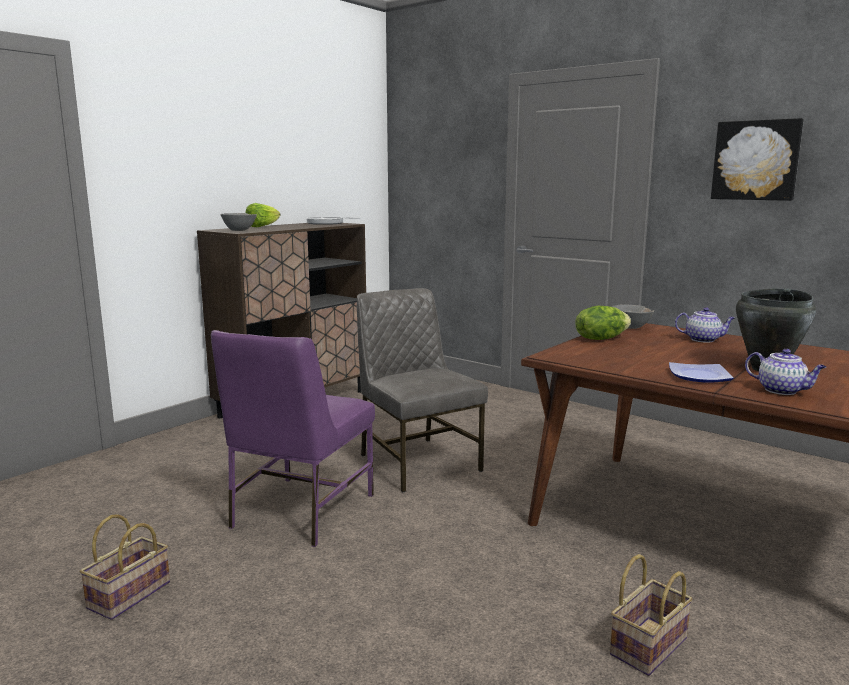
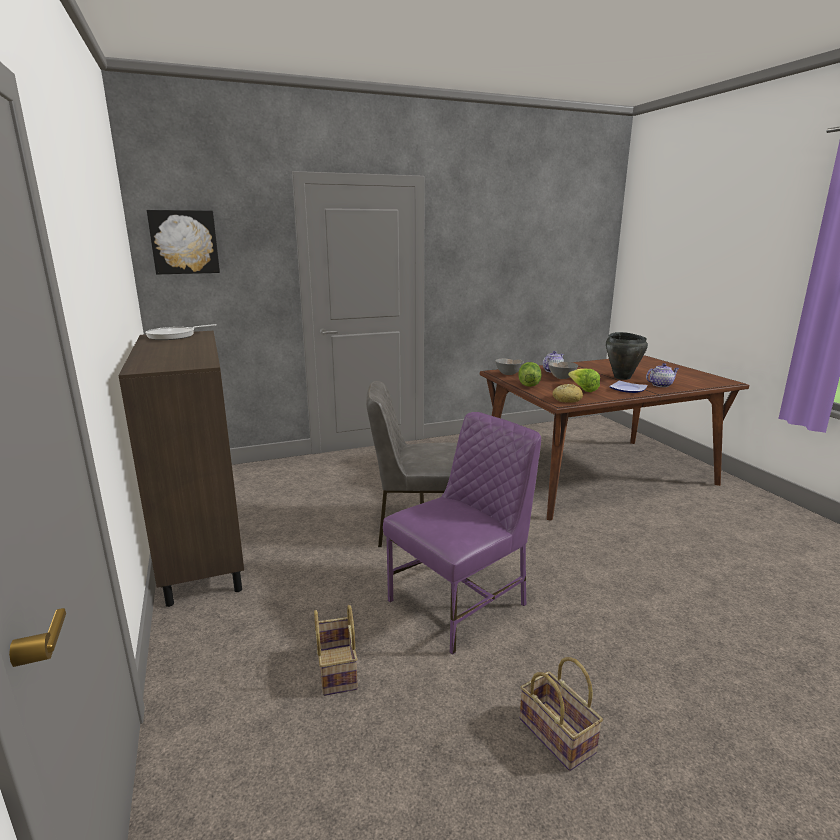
camera: 60 degrees left, 5 degrees up
purple chair [211,330,375,547] -> purple chair turned 90 degrees counterclockwise [383,412,541,655]
grey bowl [220,213,257,231] -> grey bowl moved to [548,362,578,379]
lettuce [245,203,281,227] -> lettuce moved to [568,368,600,392]
basket [610,554,693,676] -> basket moved to [314,605,358,696]
picture [711,118,804,201] -> picture moved to [147,210,220,274]
none -> bread [553,384,583,403]

